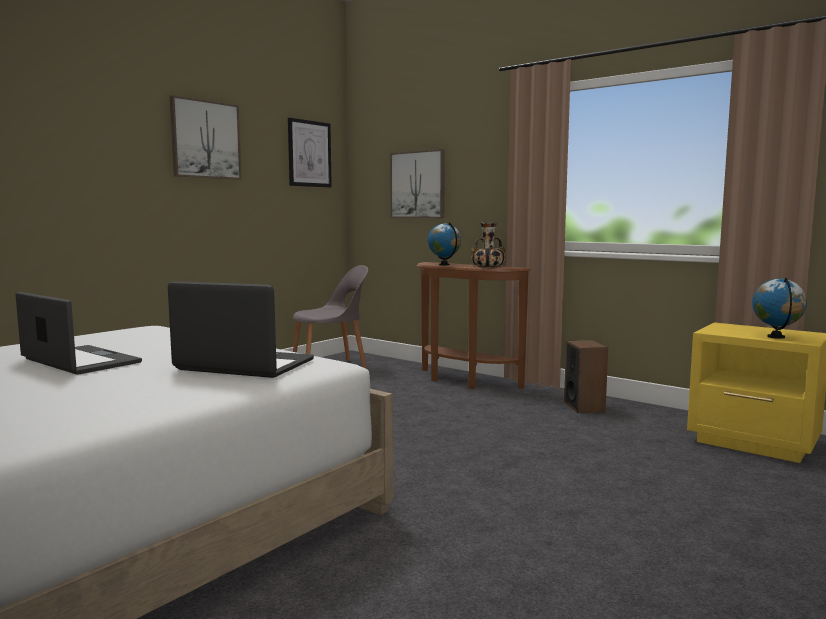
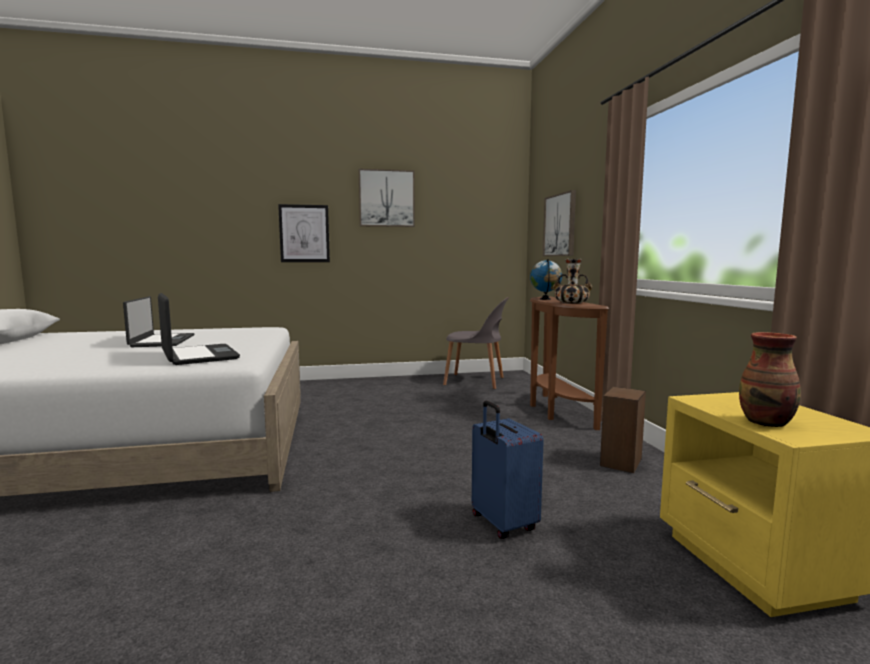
camera: 40 degrees right, 0 degrees up
picture [288,117,332,188] -> picture moved to [278,204,330,262]
globe [752,278,807,339] -> vase [739,332,801,427]
none -> blue suitcase [472,401,544,539]

